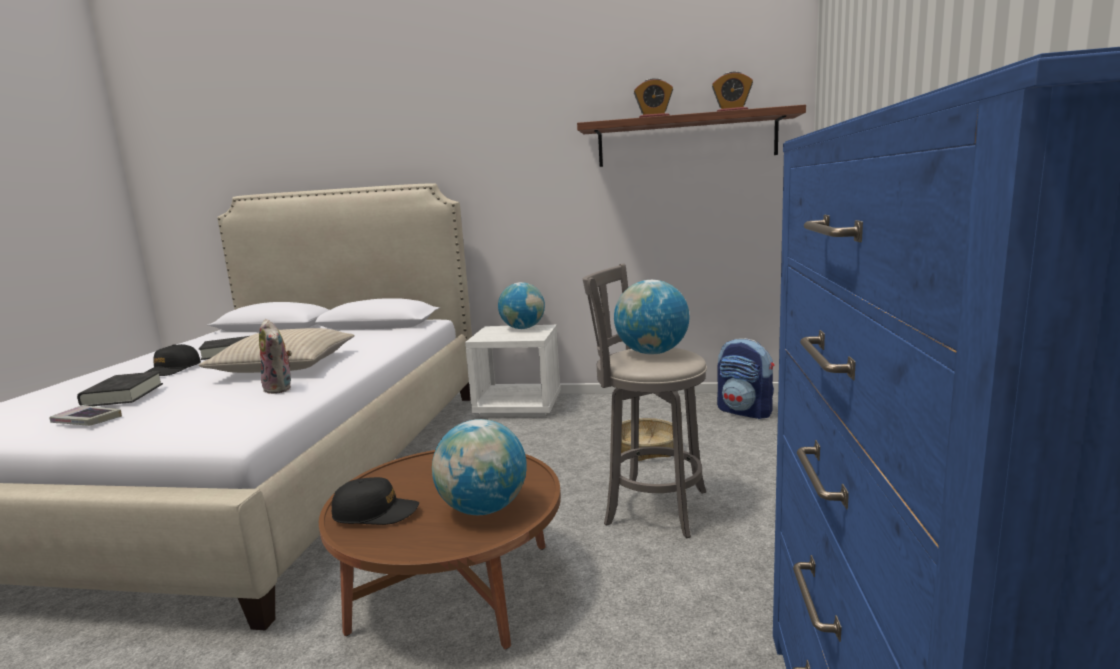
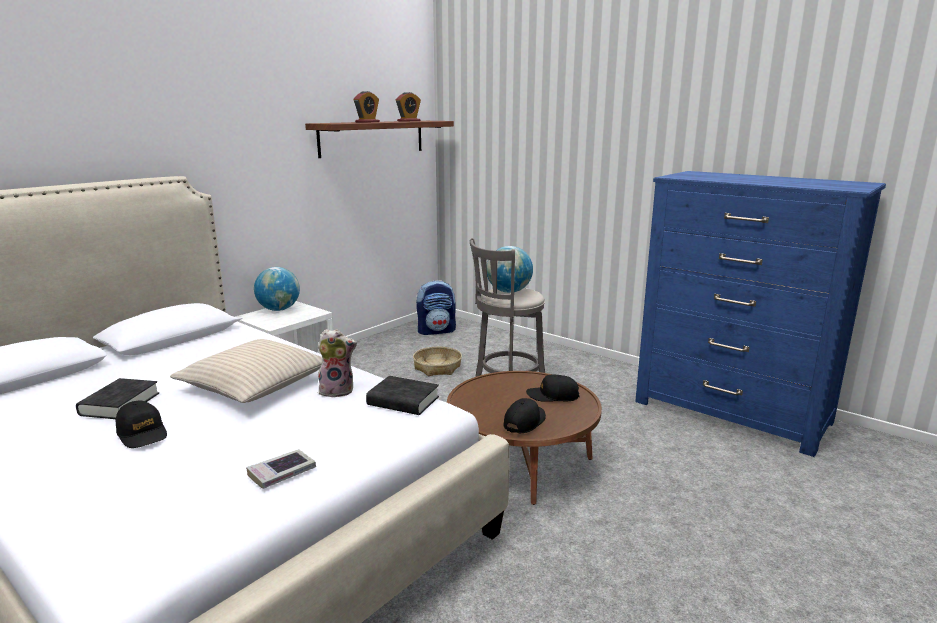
camera: 60 degrees left, 5 degrees up
black book [77,371,163,406] -> black book moved to [366,376,439,415]
globe [432,419,527,515] -> black cap [526,375,579,402]

